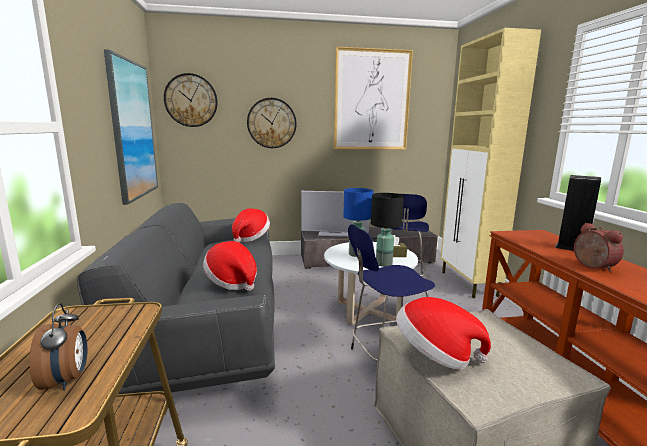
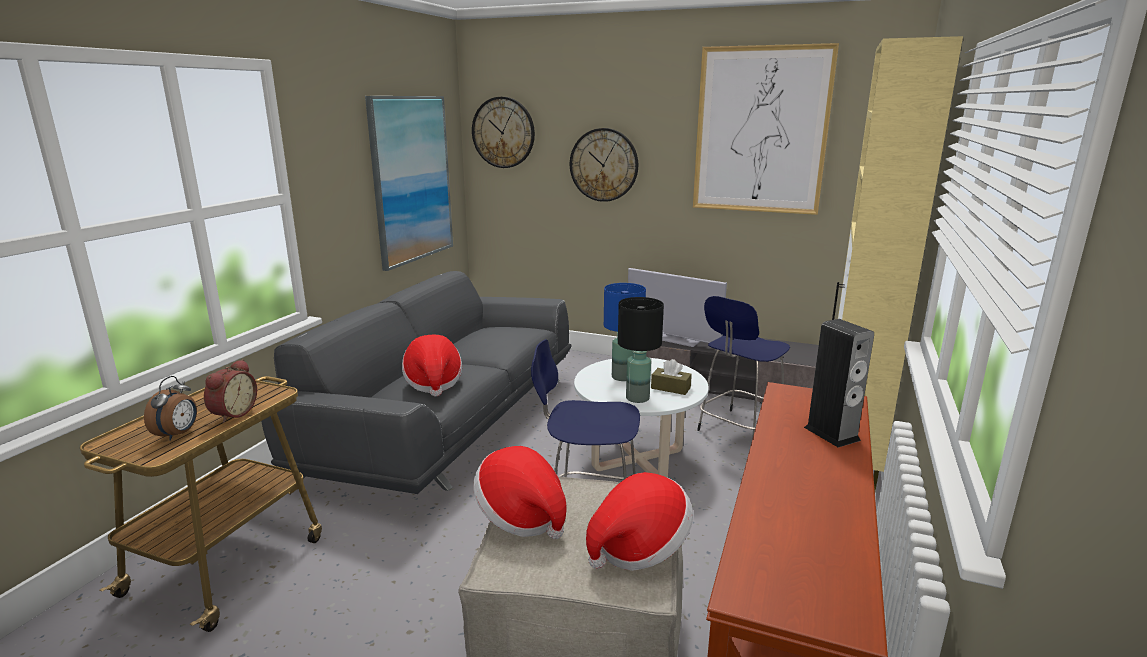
camera: 30 degrees right, 5 degrees up
hat [232,208,270,242] -> hat moved to [586,472,693,571]
alarm clock [574,223,624,272] -> alarm clock moved to [204,359,257,423]

